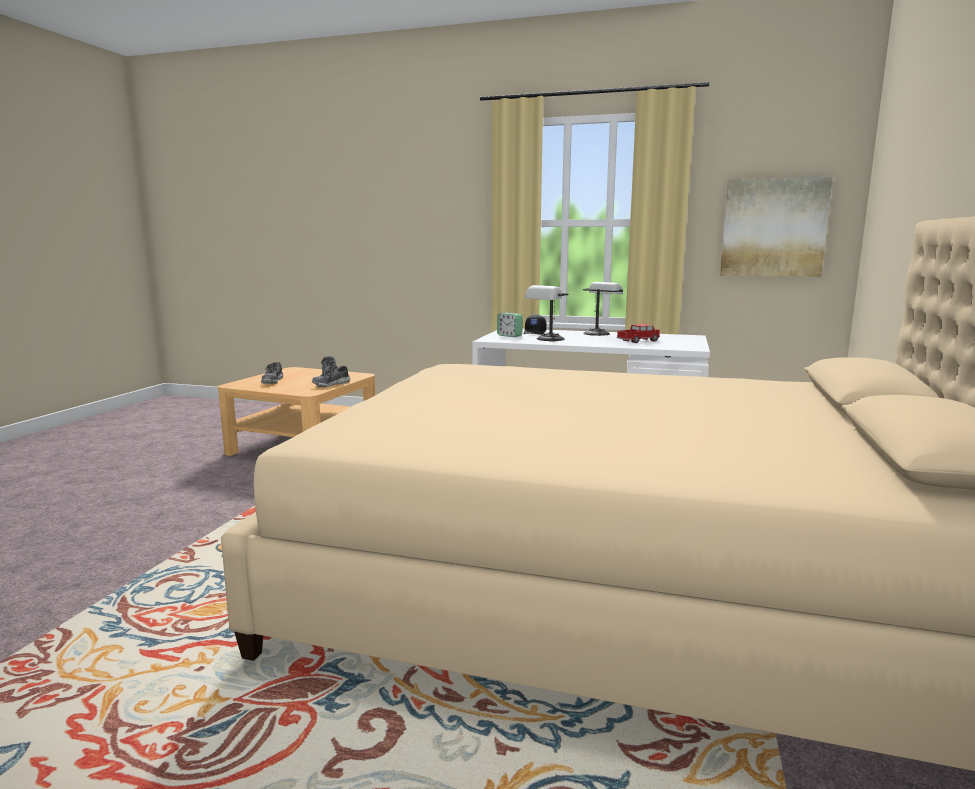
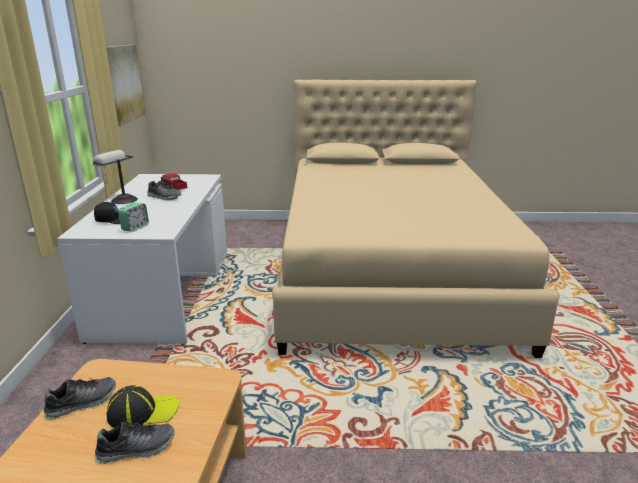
camera: 105 degrees left, 10 degrees up
shoe [312,366,350,387] -> shoe moved to [147,181,181,200]
table lamp [525,285,569,341] -> none
none -> cap [107,385,180,428]

